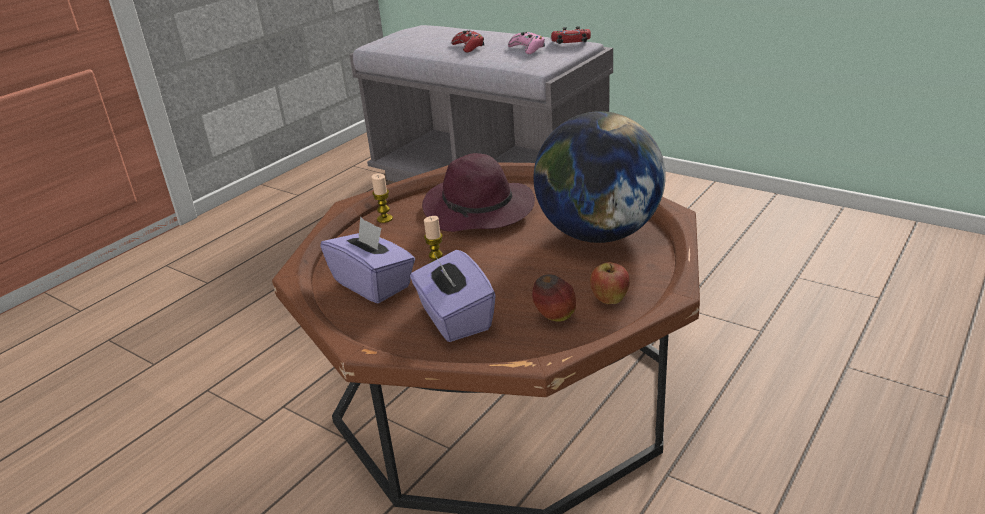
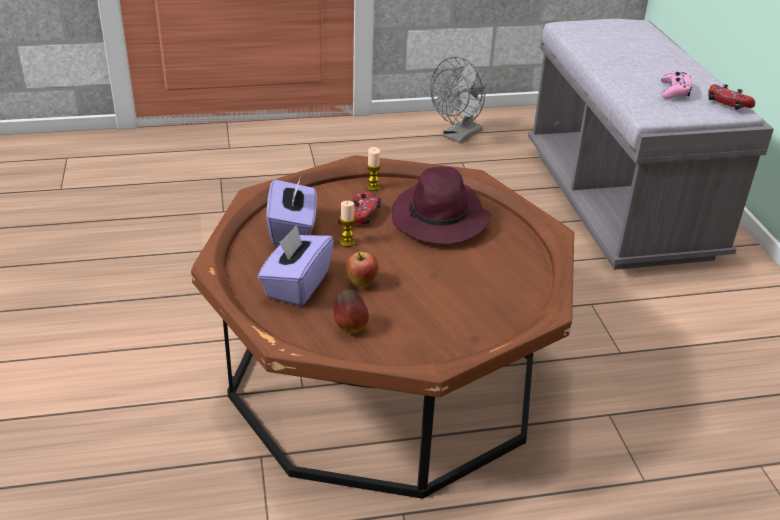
camera: 40 degrees right, 5 degrees up
red game controller [451,30,484,52] -> red game controller moved to [338,192,381,225]
globe [534,111,666,243] -> none
apple [590,262,630,304] -> apple moved to [346,252,379,287]
none -> grey fan [430,57,486,143]

